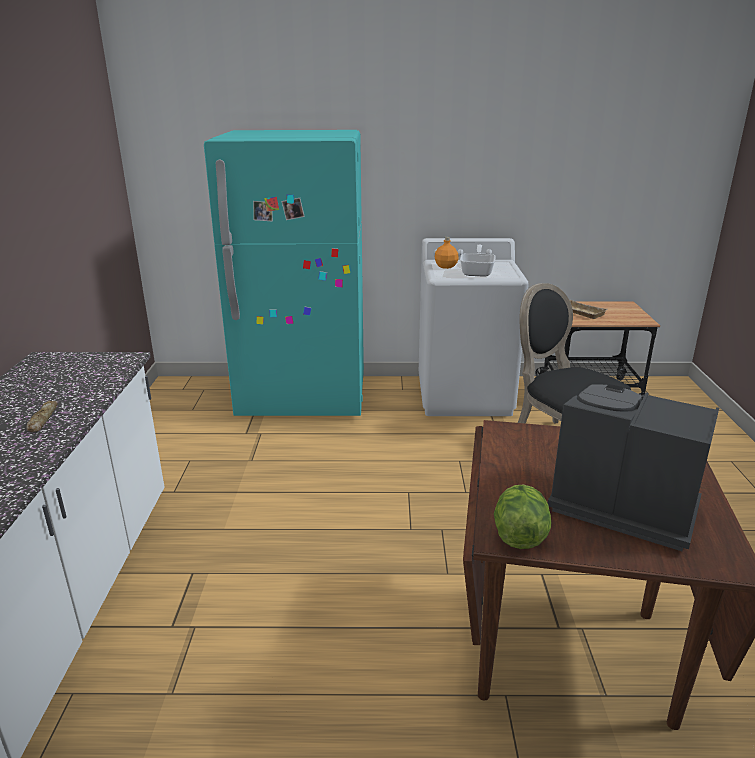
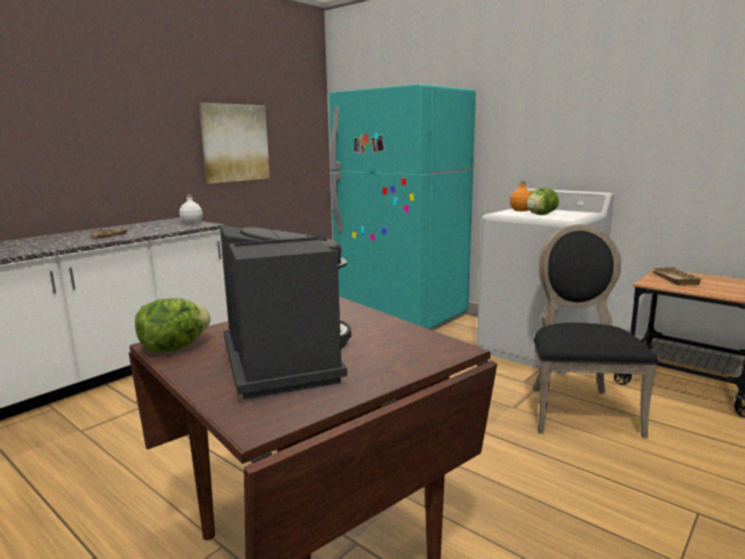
camera: 40 degrees right, 10 degrees down
frying pan [460,245,496,277] -> lettuce [526,188,559,215]
none -> white bottle [179,194,203,224]
none -> picture [199,103,270,184]

